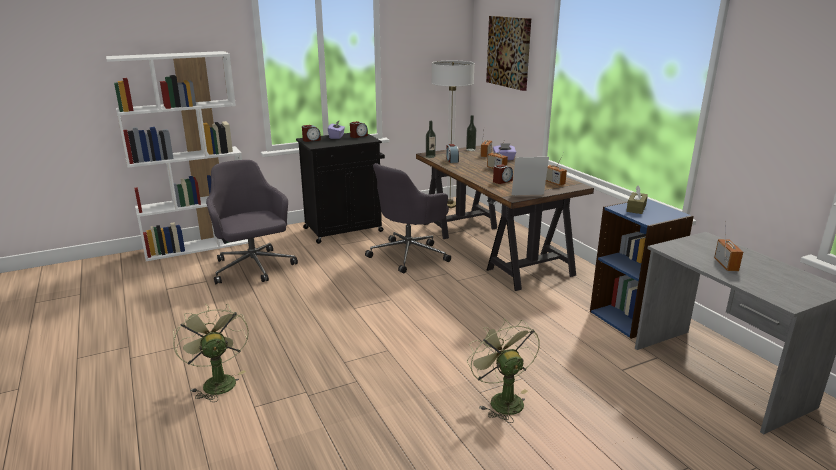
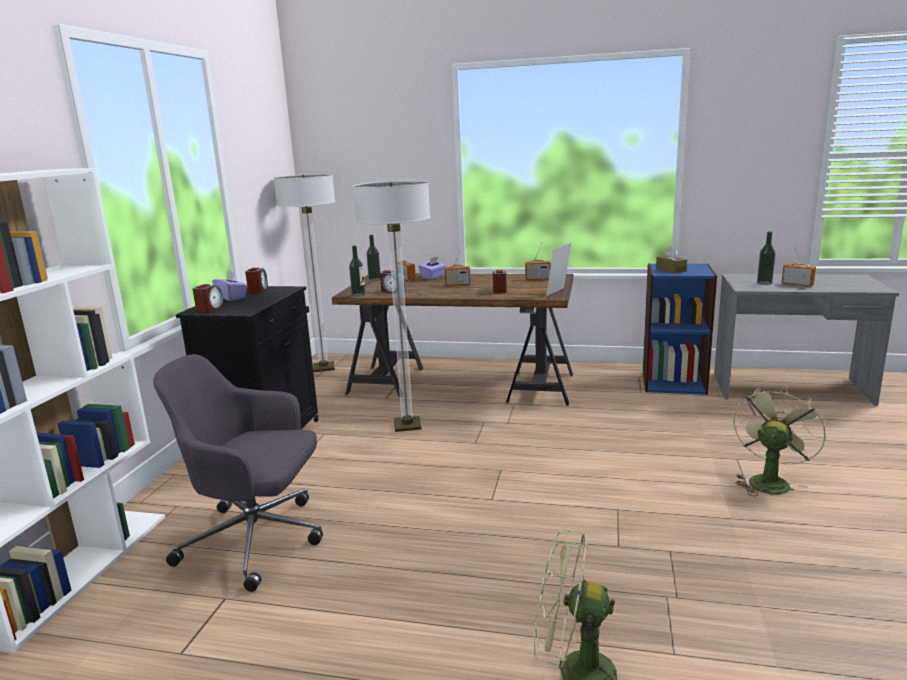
camera: 50 degrees left, 5 degrees down
grey office chair [365,163,451,273] -> floor lamp [353,181,430,432]
green fan [467,319,540,423] -> green fan turned 105 degrees clockwise [733,386,826,496]
picture [486,16,531,91] -> none
none -> bottle [757,232,776,285]

